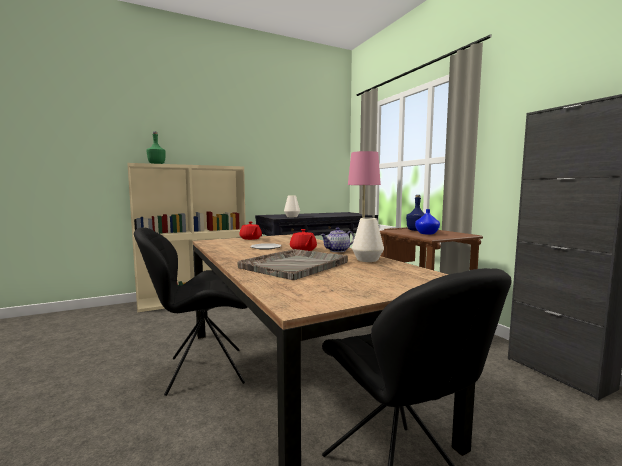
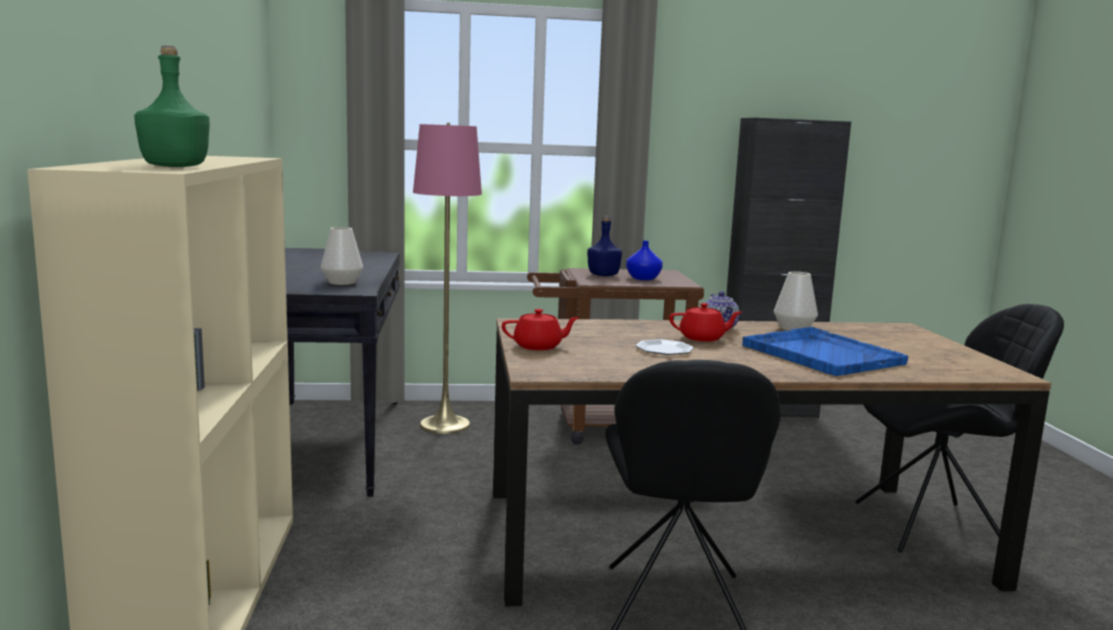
camera: 70 degrees left, 5 degrees up
grey tray [238,249,348,280] -> blue tray [743,327,908,376]

